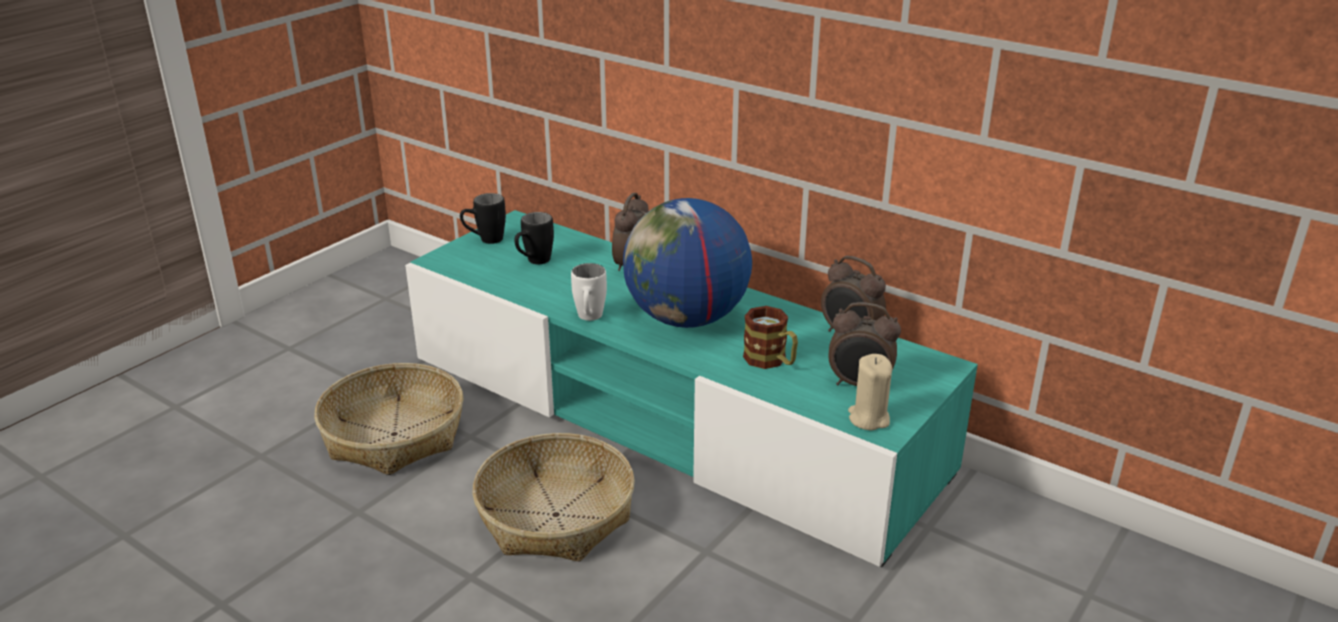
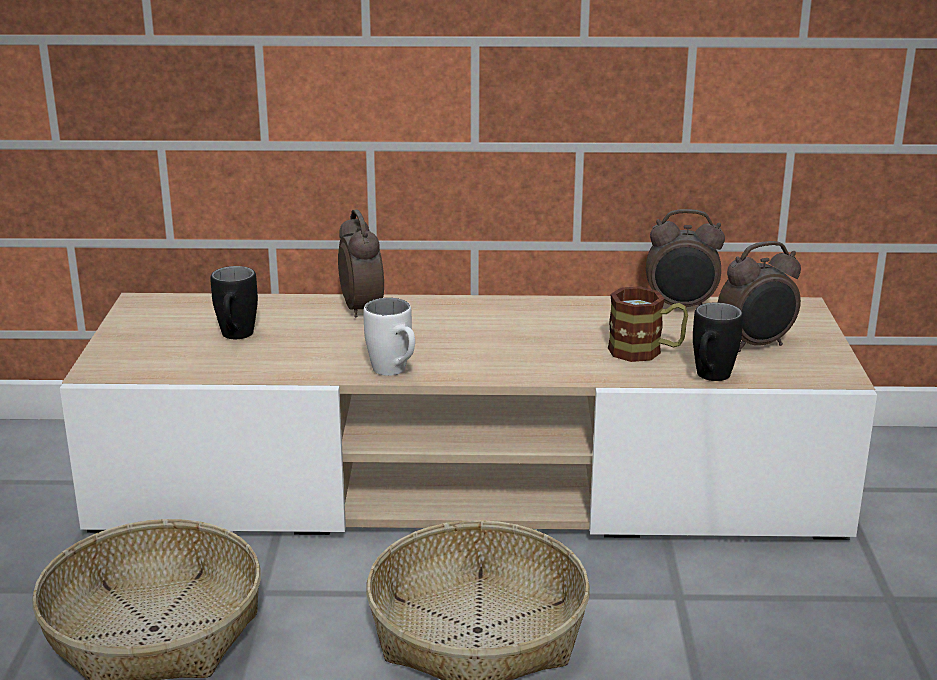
camera: 35 degrees left, 5 degrees down
turquoise tv stand [405,210,978,567] -> beige tv stand [60,293,877,540]
black mug [460,193,506,244] -> black mug moved to [693,302,743,381]
globe [623,198,752,328] -> none
beige candle [848,354,892,431] -> none

